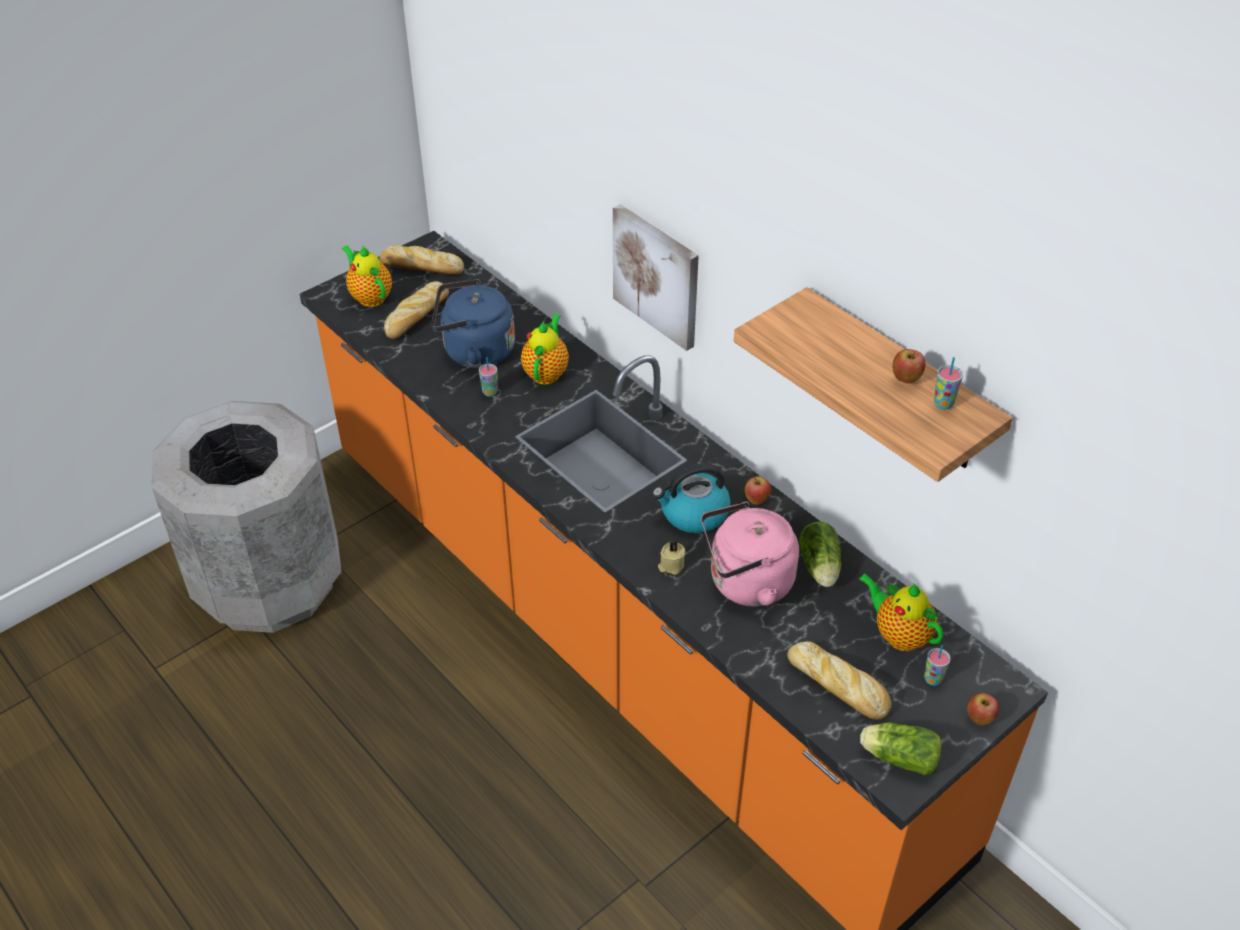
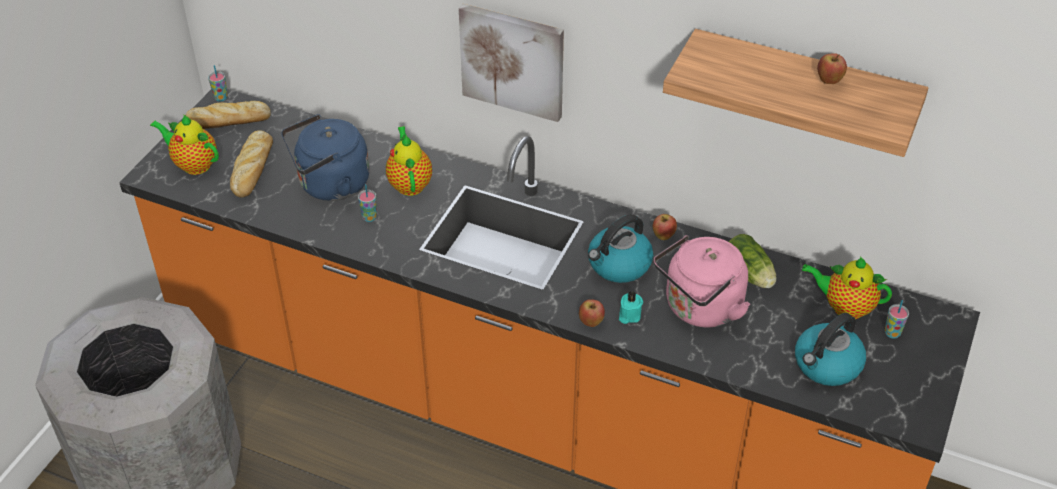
camera: 25 degrees left, 0 degrees up
beige candle [658,540,685,575] -> turquoise candle [619,291,643,324]
bread [787,641,892,720] -> kettle [795,313,866,386]
lettuce [860,723,942,775] -> none
cup [934,357,963,410] -> cup moved to [208,65,228,101]
apple [967,693,999,725] -> apple moved to [579,299,605,327]

